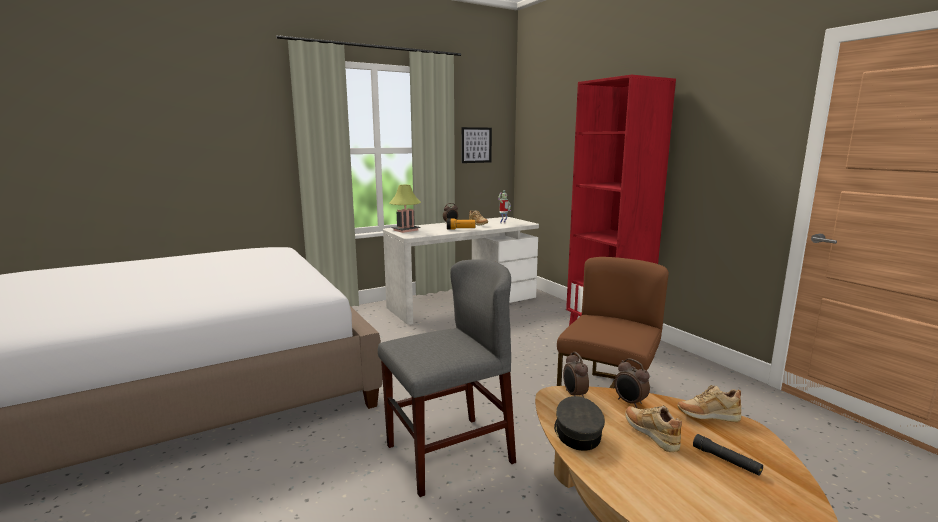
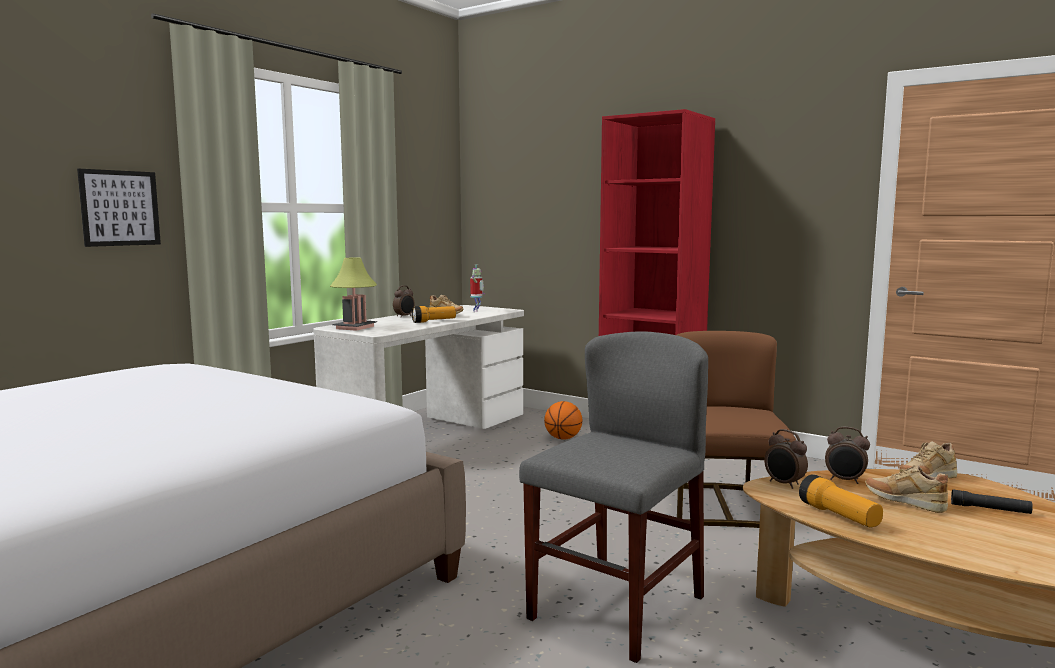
camera: 25 degrees left, 5 degrees down
picture [461,127,492,163] -> picture moved to [77,169,161,247]
grey cap [554,396,605,451] -> flashlight [799,474,883,528]
none -> basketball [544,401,582,440]

